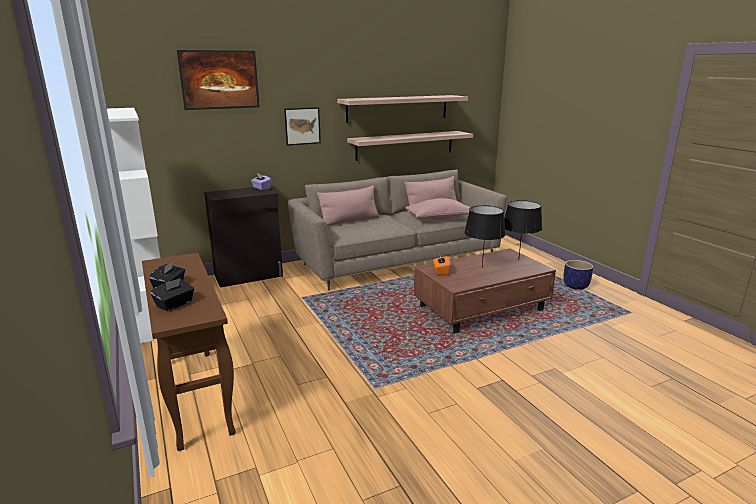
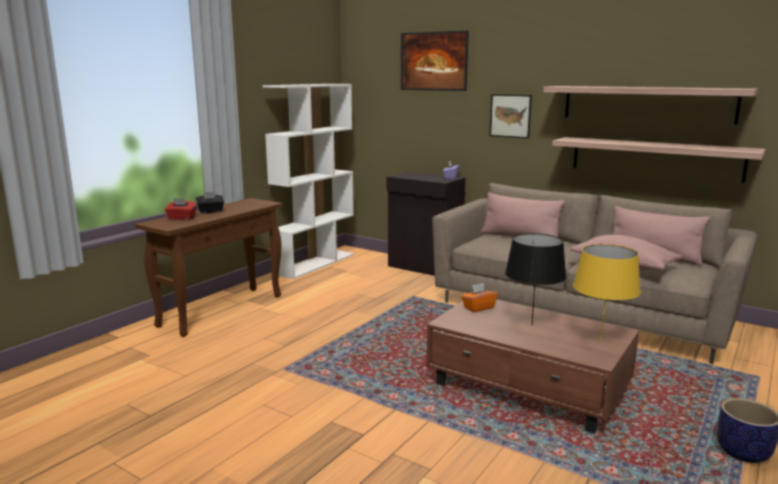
camera: 60 degrees right, 5 degrees down
black tissue box [150,278,194,311] -> red tissue box [165,198,197,220]
black table lamp [504,200,543,256] -> yellow table lamp [573,244,641,342]

